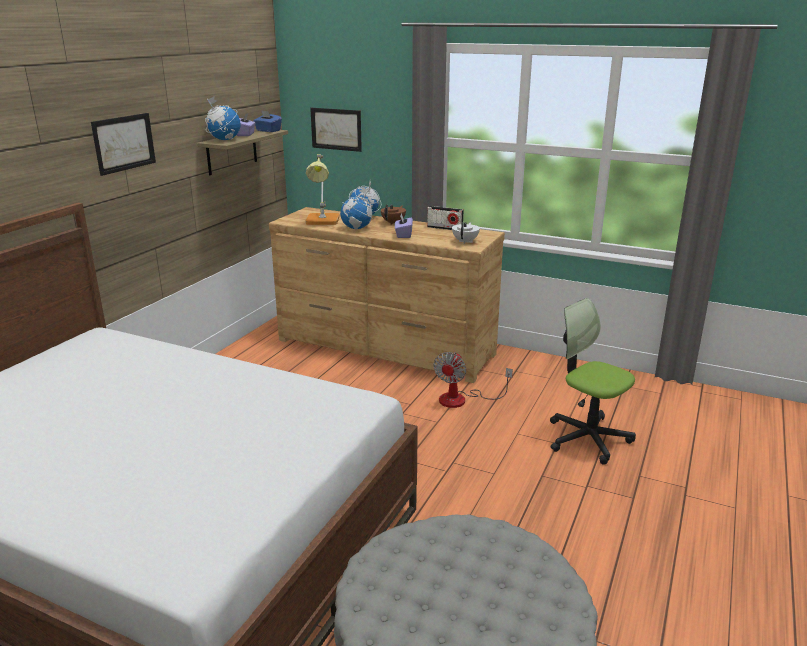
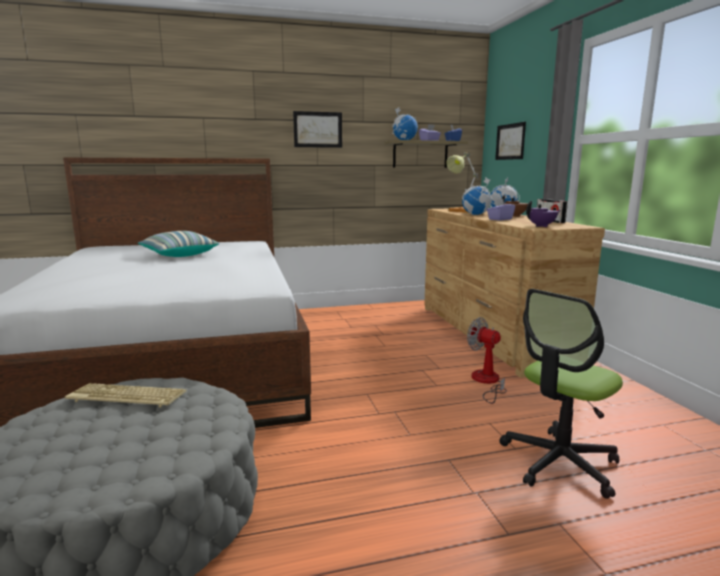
camera: 50 degrees right, 10 degrees down
fan [434,352,513,408] -> fan turned 60 degrees clockwise [467,317,507,404]
white teapot [452,222,480,244] -> purple teapot [526,201,560,227]
office chair [550,298,636,465] -> office chair turned 135 degrees counterclockwise [500,289,623,499]
none -> keyboard [65,383,187,407]
none -> pillow [138,231,219,257]

